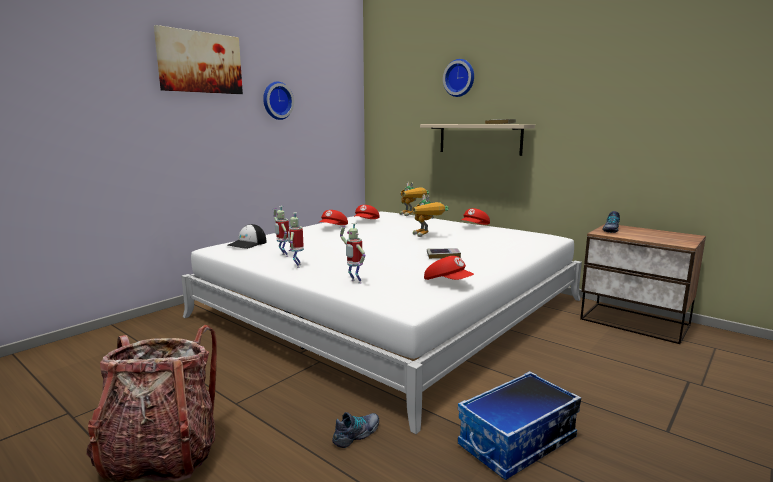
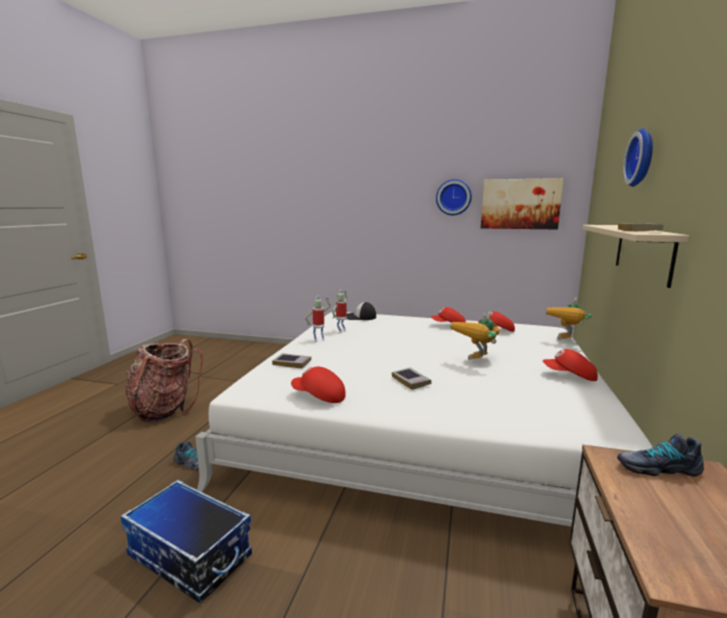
camera: 65 degrees right, 0 degrees up
picture [154,25,243,94] -> picture moved to [481,178,564,230]
toy robot [340,223,366,284] -> book [272,353,311,368]
red cap [424,256,474,280] -> red cap turned 90 degrees clockwise [291,367,346,403]

